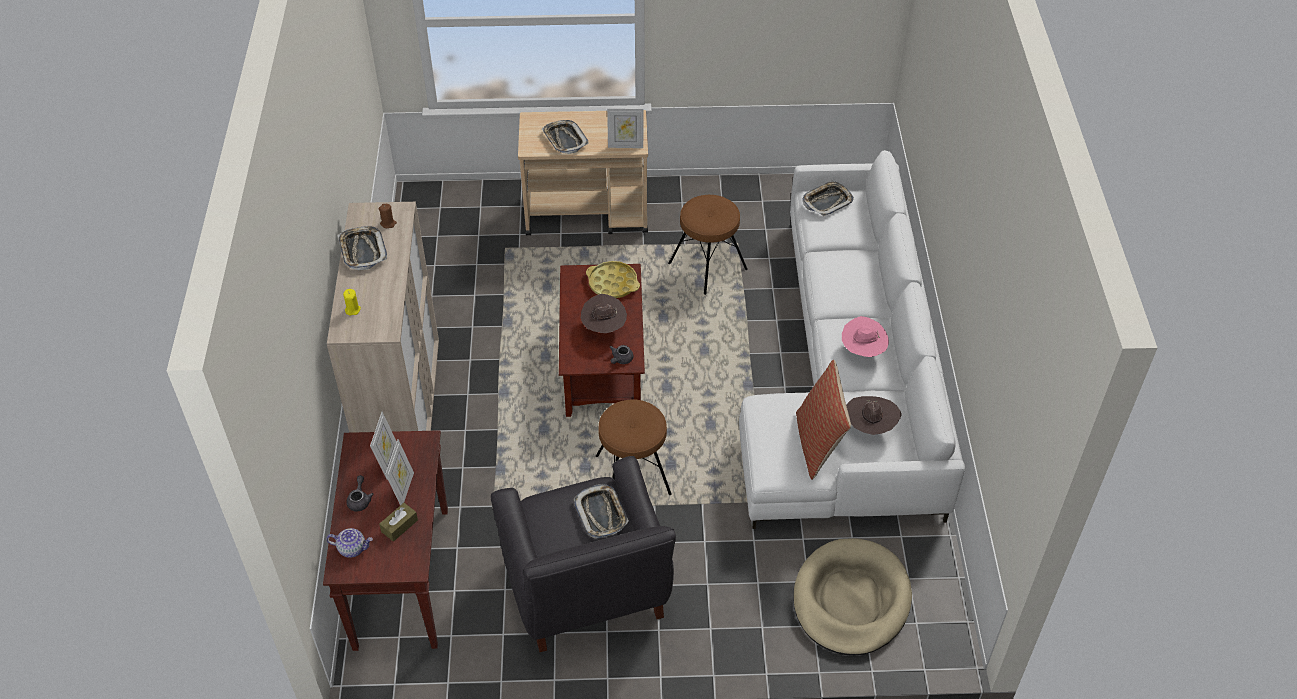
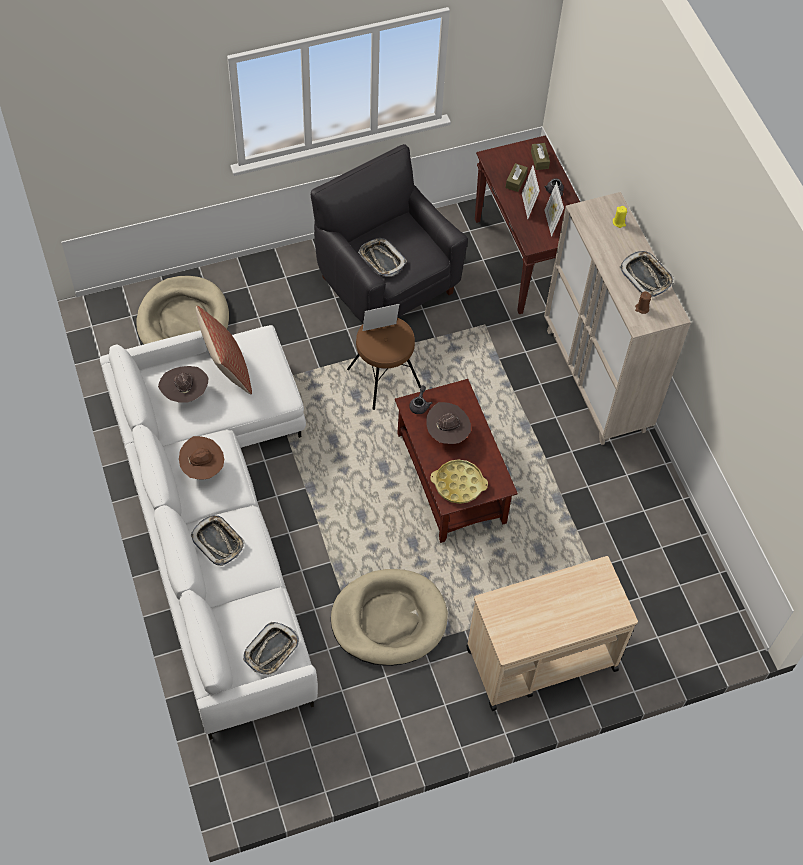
camera: 160 degrees right, 10 degrees up
teapot [326,528,373,558] -> brown tissue box [531,143,550,170]
tray [542,120,589,154] -> tray moved to [191,515,245,566]
picture frame [607,108,643,148] -> picture frame moved to [363,304,399,331]
brown stool [668,195,748,295] -> beige dog bed [331,569,448,666]
pink hat [842,316,889,357] -> brown hat [179,436,224,479]

